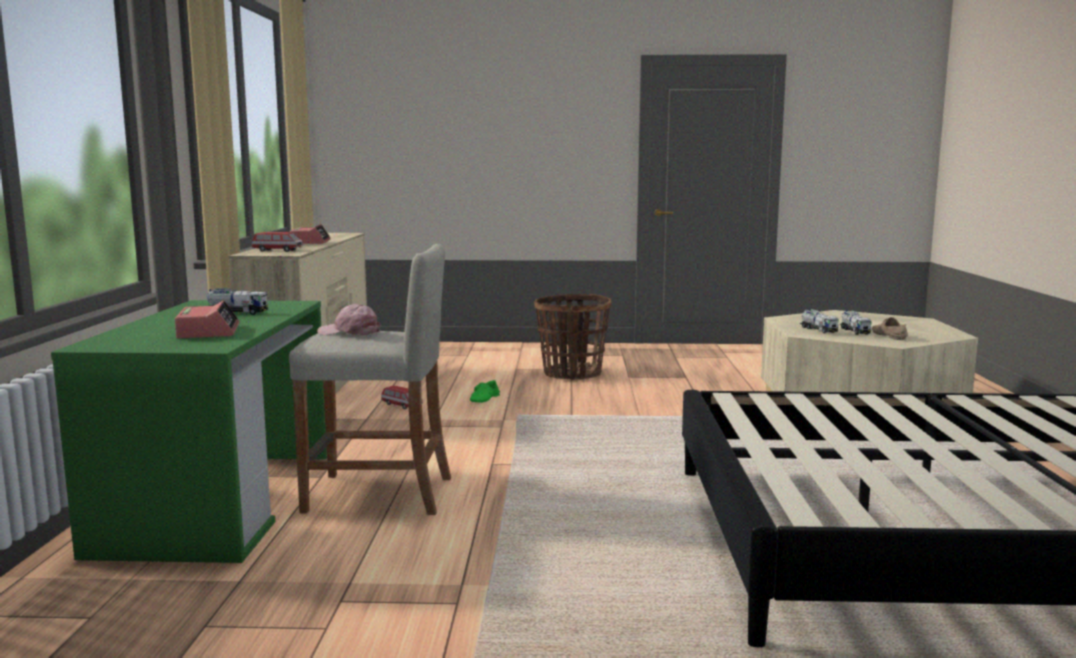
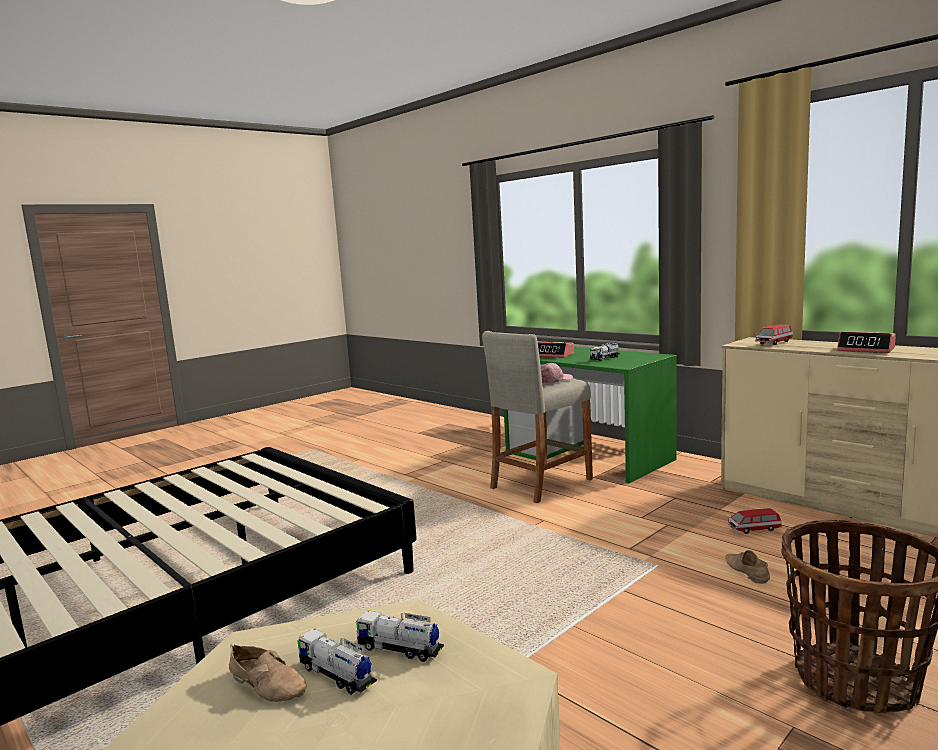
camera: 135 degrees right, 0 degrees up
green shoe [470,380,500,403] -> beige shoe [725,550,770,584]

